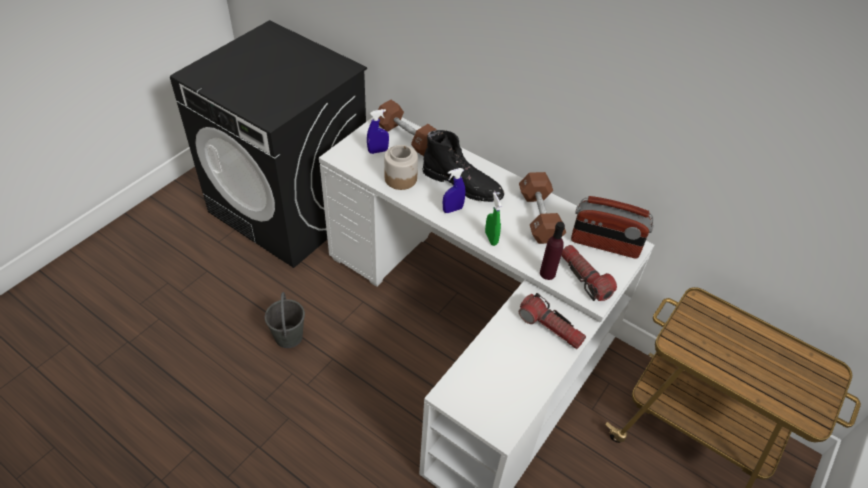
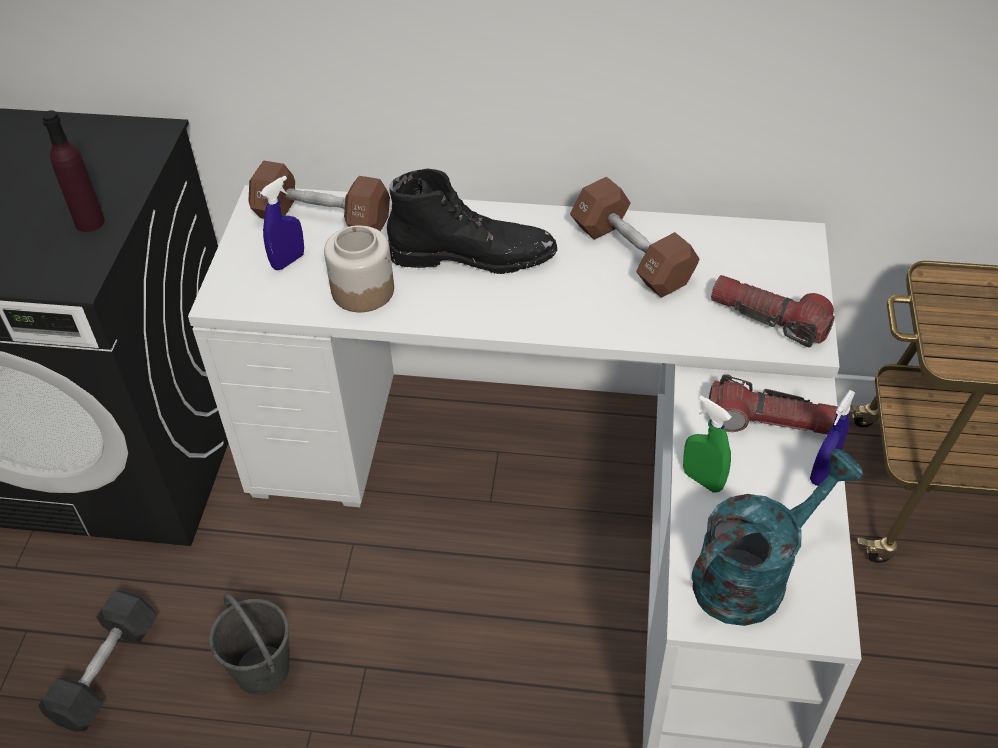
camera: 25 degrees left, 0 degrees up
blue spray bottle [443,168,465,213] -> blue spray bottle moved to [810,390,856,486]
green spray bottle [485,192,501,246] -> green spray bottle moved to [683,395,732,493]
purple bottle [540,222,565,280] -> purple bottle moved to [42,110,105,232]
radio [571,196,654,259] -> none
none -> black dumbbell [38,590,157,732]
none -> turquoise watering can [692,449,863,626]

